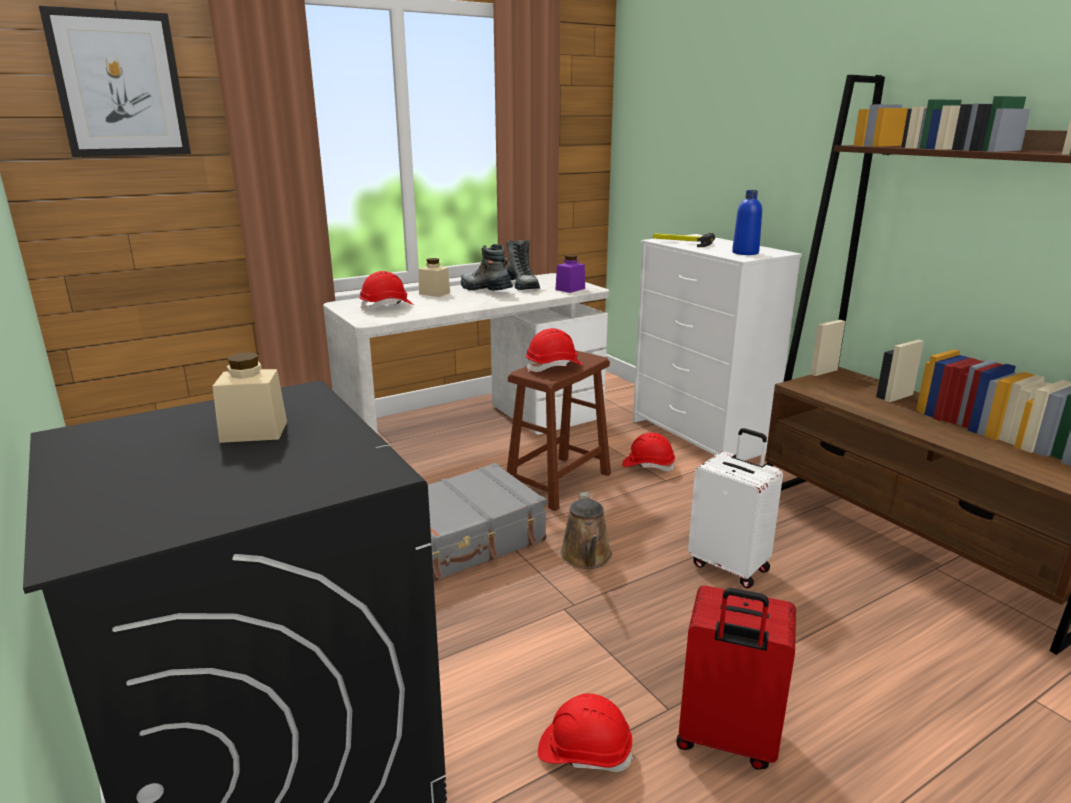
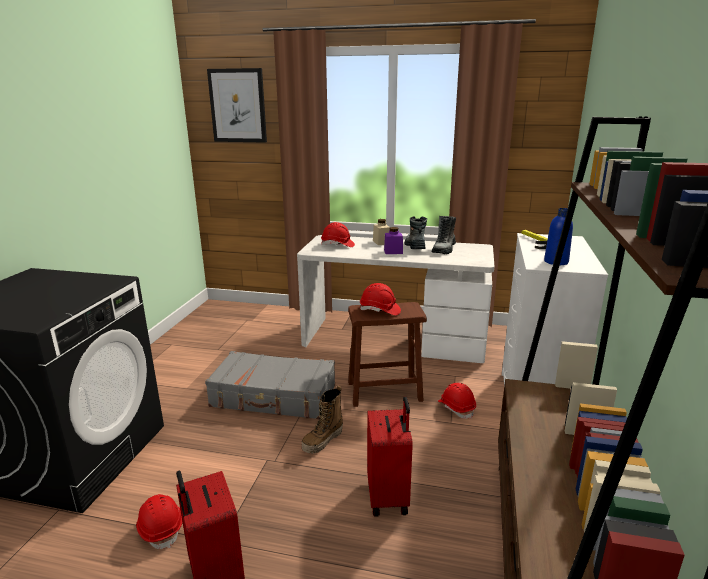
camera: 45 degrees right, 0 degrees up
beige jar [213,352,287,443] -> none
purple jar [555,254,585,293] -> purple jar moved to [384,227,403,254]
brown watering can [560,492,612,569] -> boot [302,386,343,454]
white suitcase [688,428,783,588] -> red suitcase [367,396,413,517]

